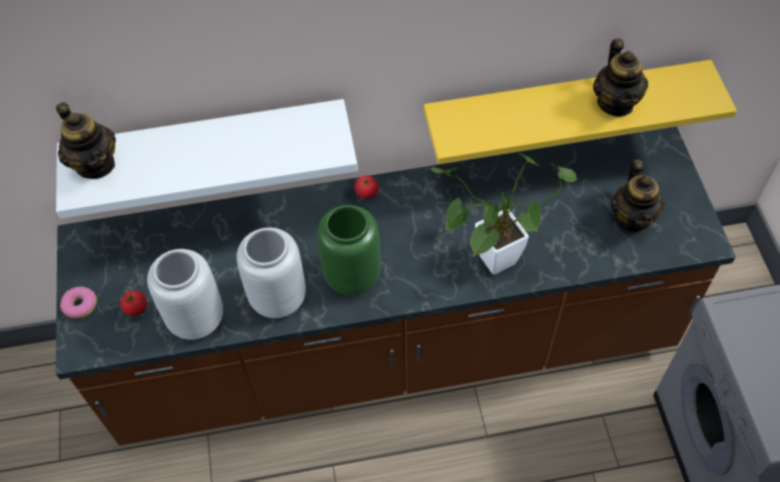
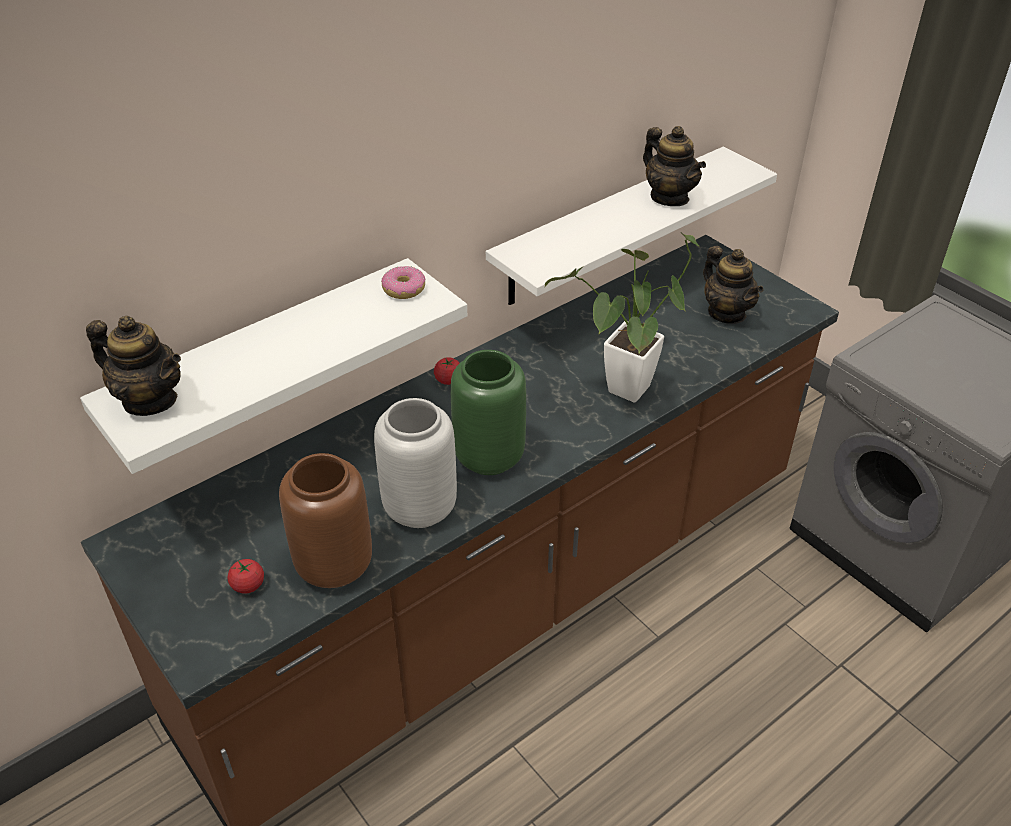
camera: 30 degrees left, 15 degrees down
donut [60,286,97,319] -> donut moved to [381,266,425,299]
grey vase [147,249,223,340] -> brown vase [279,453,372,588]
yellow shelf [424,60,737,164] -> white shelf [486,147,777,305]

